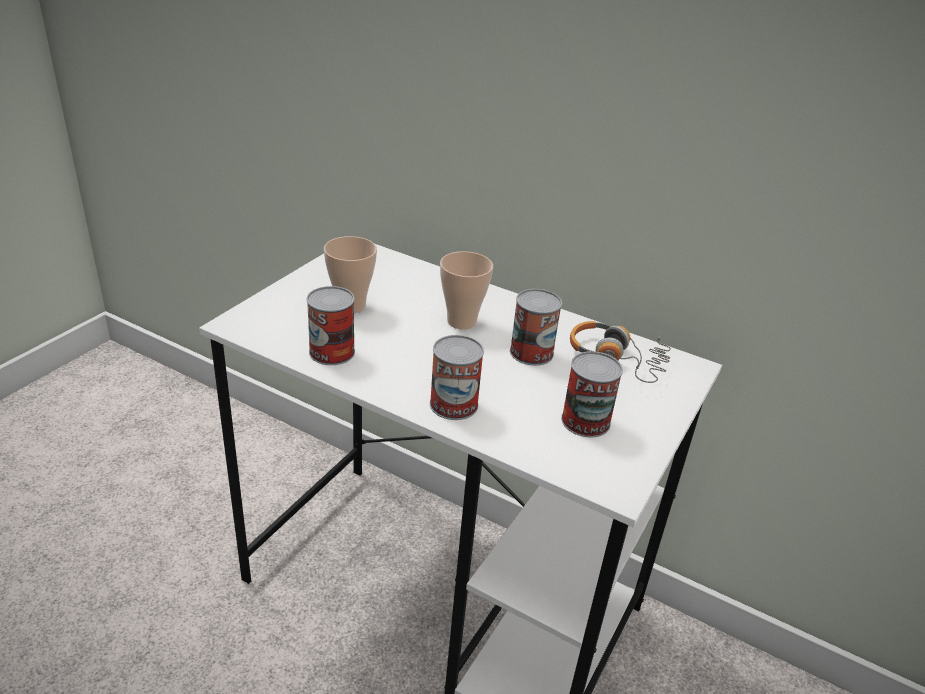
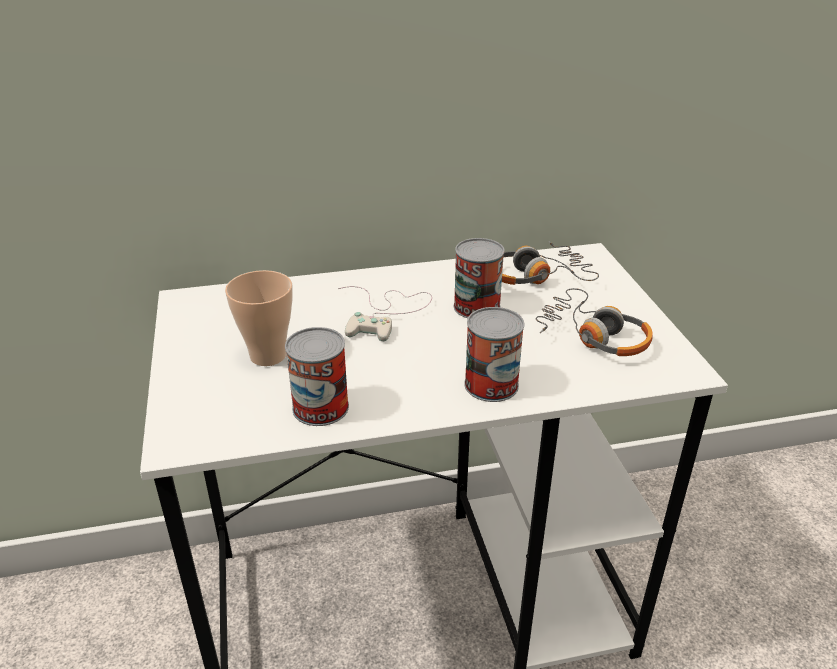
camera: 40 degrees left, 0 degrees up
cup [440,251,493,330] -> white game controller [338,286,432,341]
can [561,351,623,437] -> headphones [536,288,653,356]

